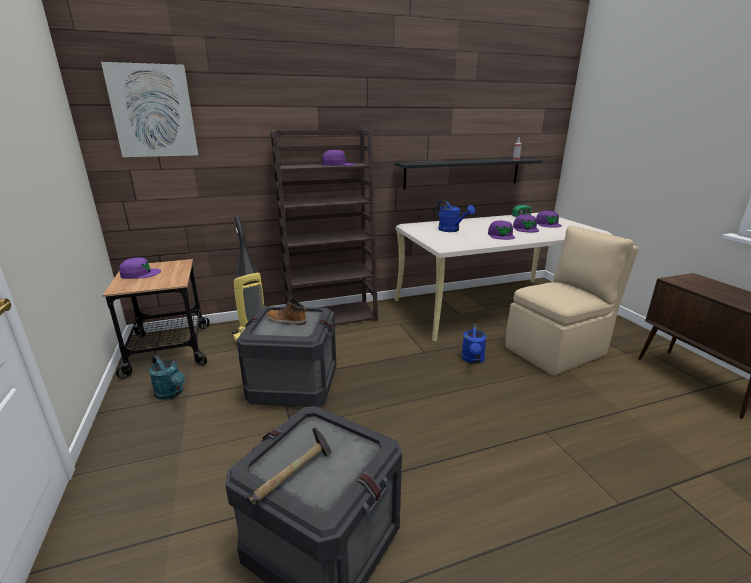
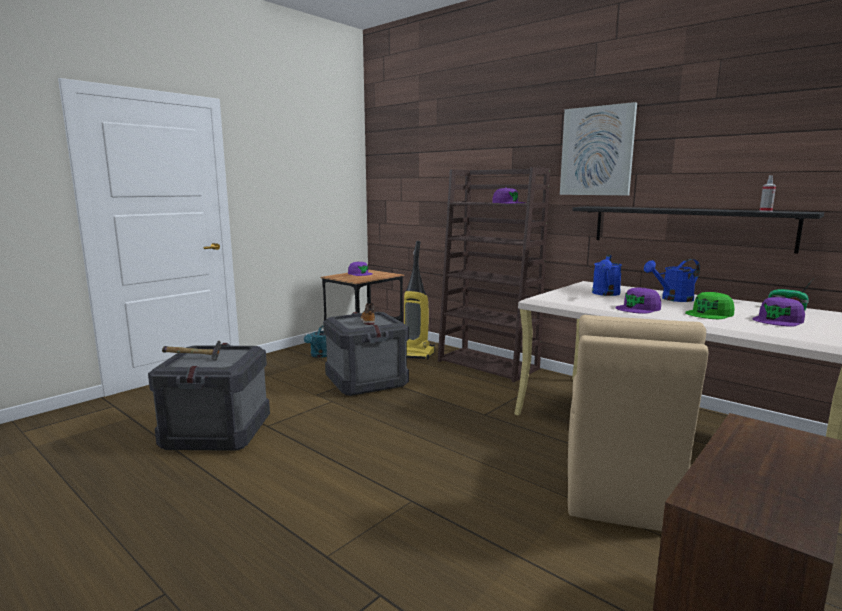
camera: 60 degrees right, 10 degrees down
picture [101,62,198,157] -> picture moved to [560,102,637,195]
blue watering can [461,323,487,364] -> blue watering can moved to [644,259,700,302]
beige chair [505,226,639,376] -> beige chair turned 75 degrees clockwise [568,315,709,531]
purple cap [513,215,539,232] -> green cap [685,292,735,319]

